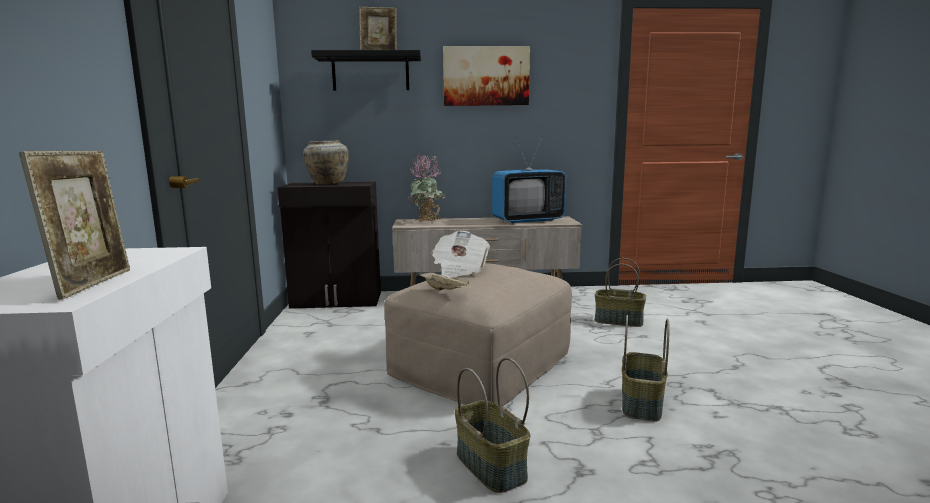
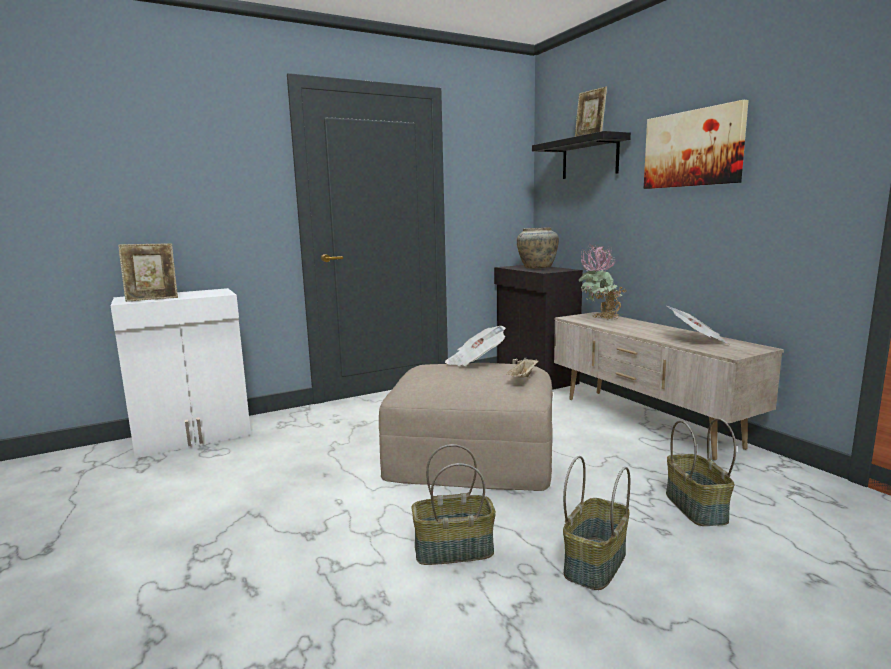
camera: 65 degrees right, 0 degrees up
beige tray [420,272,469,291] -> beige tray moved to [506,358,539,378]
basket [455,357,531,493] -> basket moved to [563,456,630,590]
television [492,136,566,224] -> newspaper [667,306,729,344]

